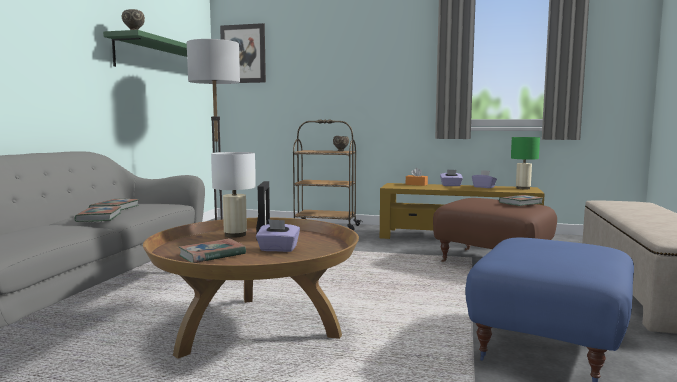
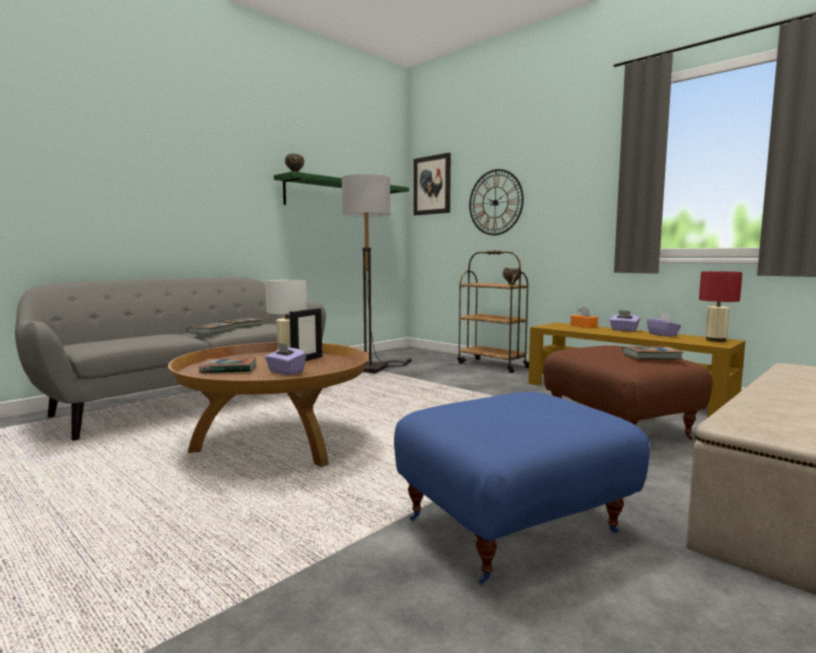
camera: 30 degrees right, 0 degrees up
green table lamp [511,137,540,189] -> red table lamp [699,271,742,342]
none -> wall clock [469,169,524,235]

